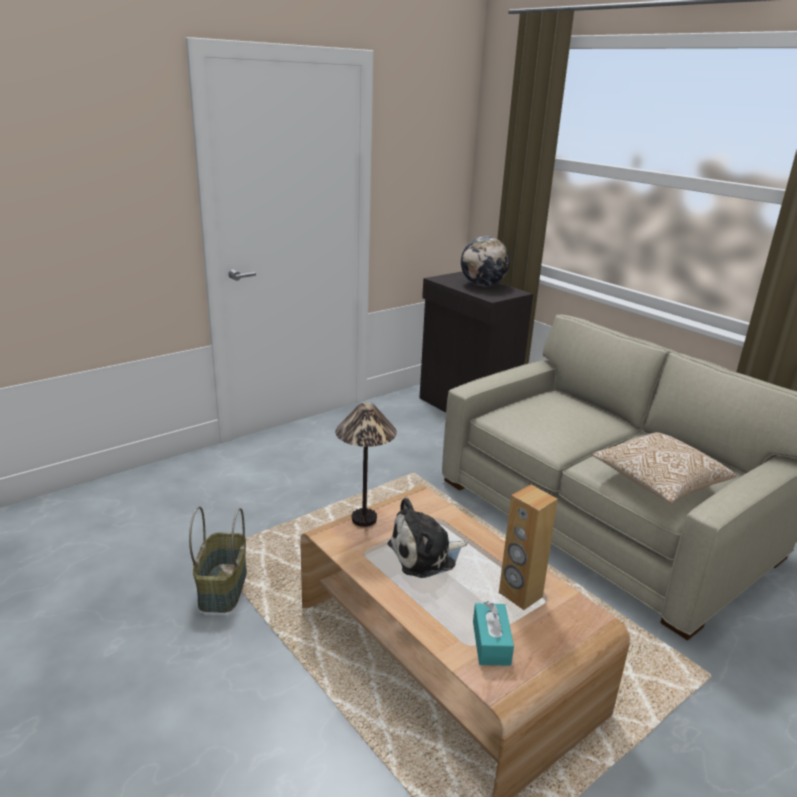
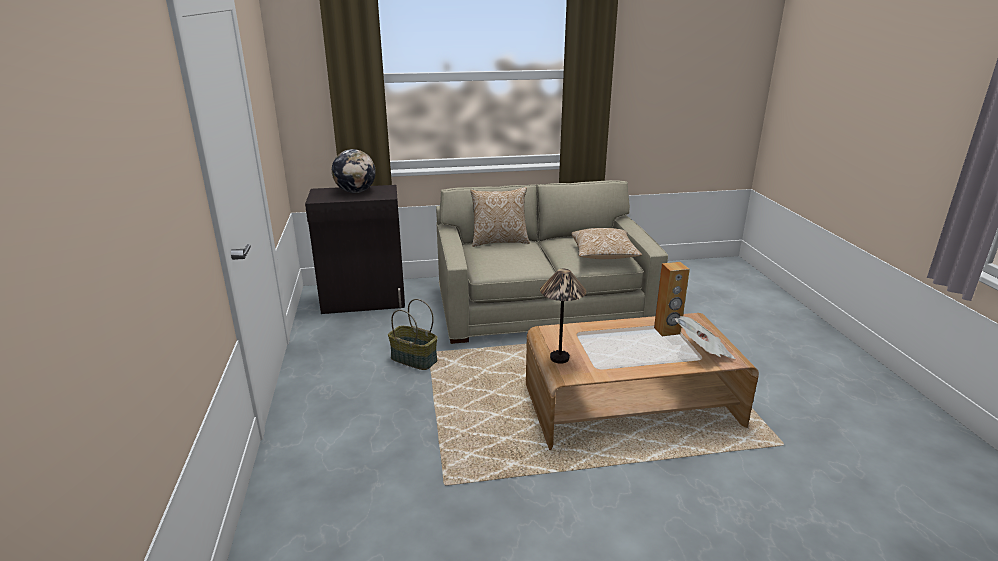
camera: 60 degrees left, 0 degrees up
basket [189,506,247,613] -> basket moved to [388,299,437,370]
plush toy [387,498,468,578] -> none
turquoise tissue box [473,601,514,666] -> newspaper [675,316,735,359]
none -> pillow [470,187,530,247]

